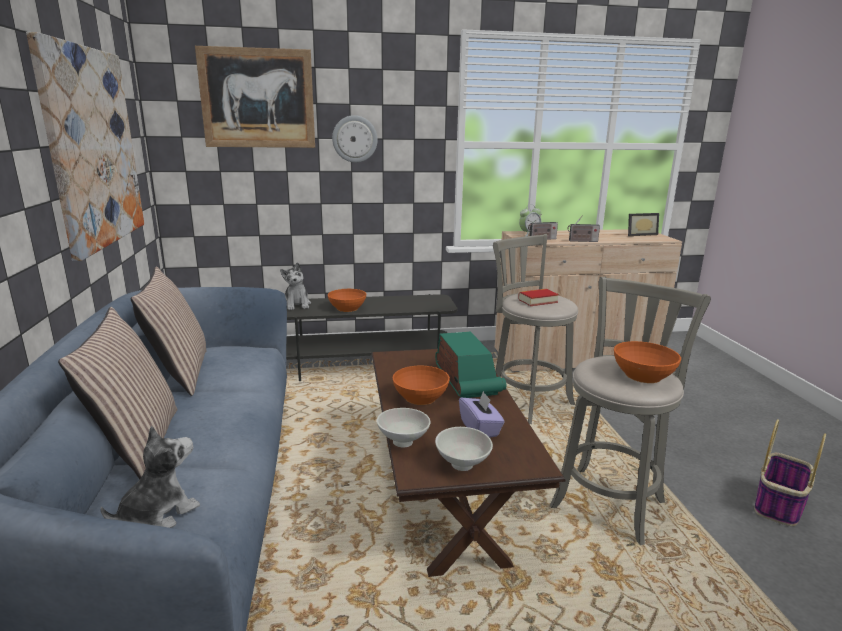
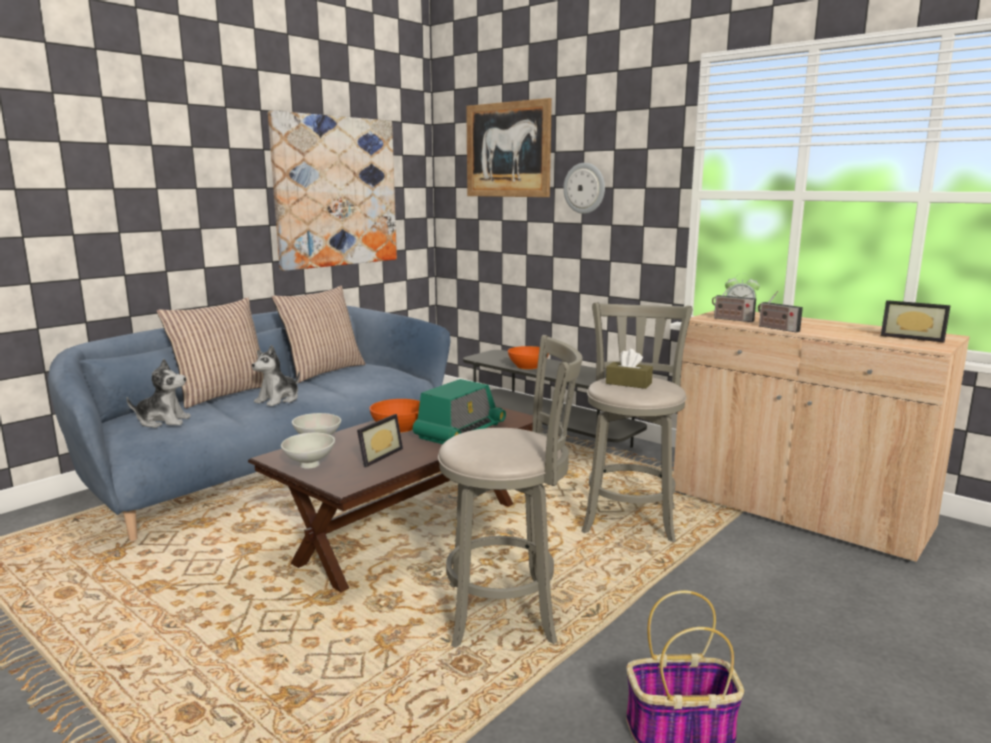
camera: 50 degrees right, 5 degrees down
plush toy [280,262,311,310] -> plush toy moved to [252,345,300,406]
purple tissue box [459,391,505,438] -> picture frame [357,414,403,467]
book [518,289,559,306] -> brown tissue box [606,349,653,389]
orange bowl [614,341,681,383] -> none

